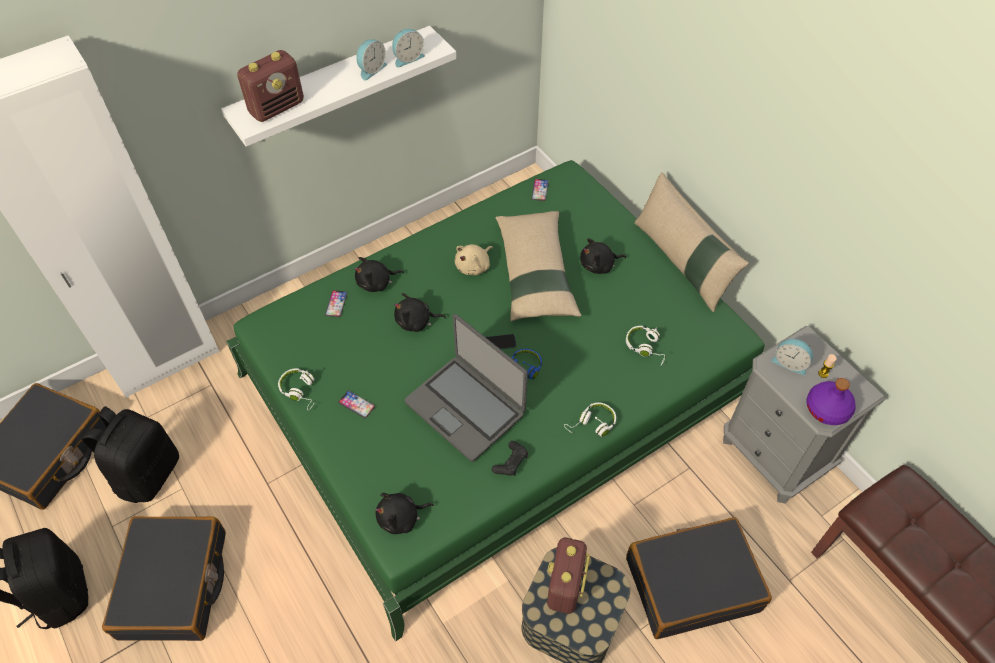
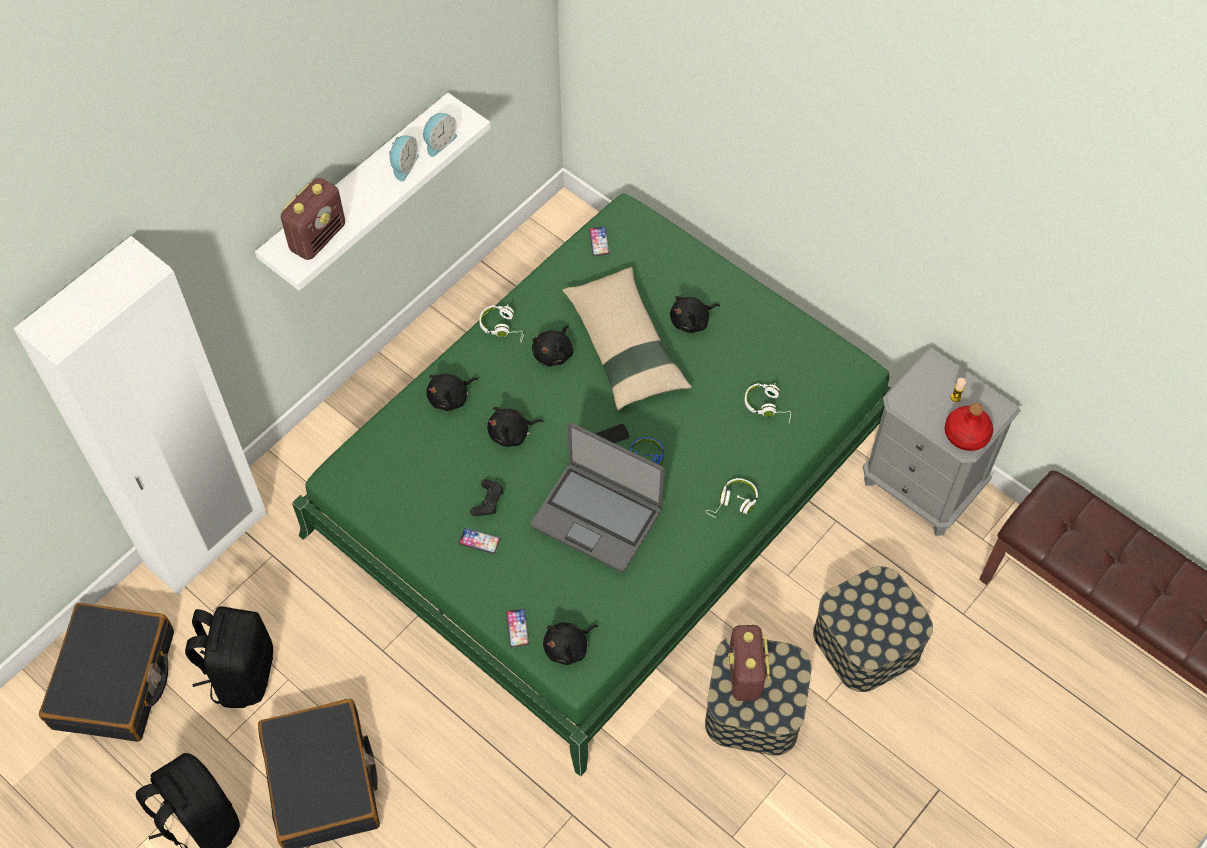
camera: 15 degrees left, 5 degrees up
white headphones [278,368,316,411] -> white headphones moved to [479,304,524,342]
phone [325,290,347,317] -> phone moved to [506,609,529,647]
beige plush toy [455,244,493,275] -> black plush toy [532,325,574,366]
black game controller [492,441,528,476] -> black game controller moved to [470,479,504,516]
black suitcase [626,517,772,639] -> storage box [813,566,933,692]
beige pillow [634,172,749,312] -> none
alarm clock [771,339,813,375] -> none
purple bottle [806,378,856,425] -> red bottle [945,403,993,451]

